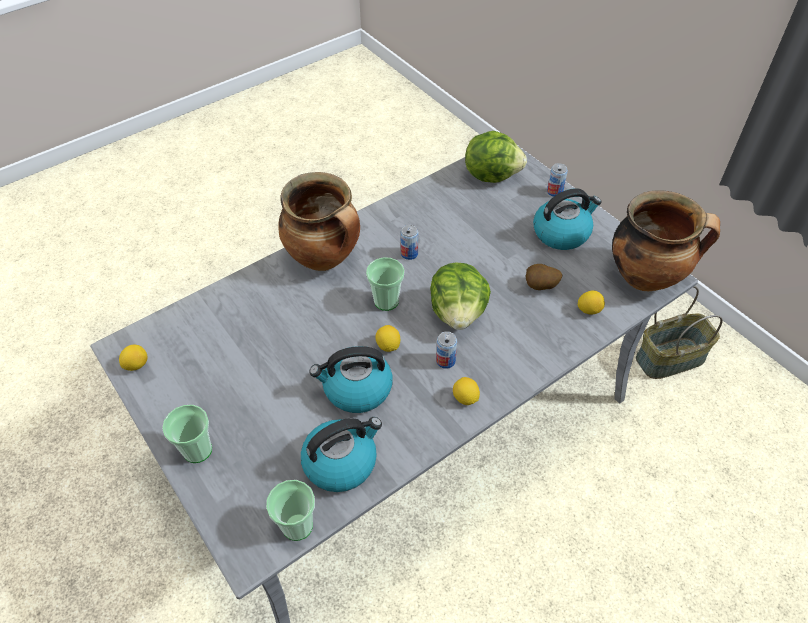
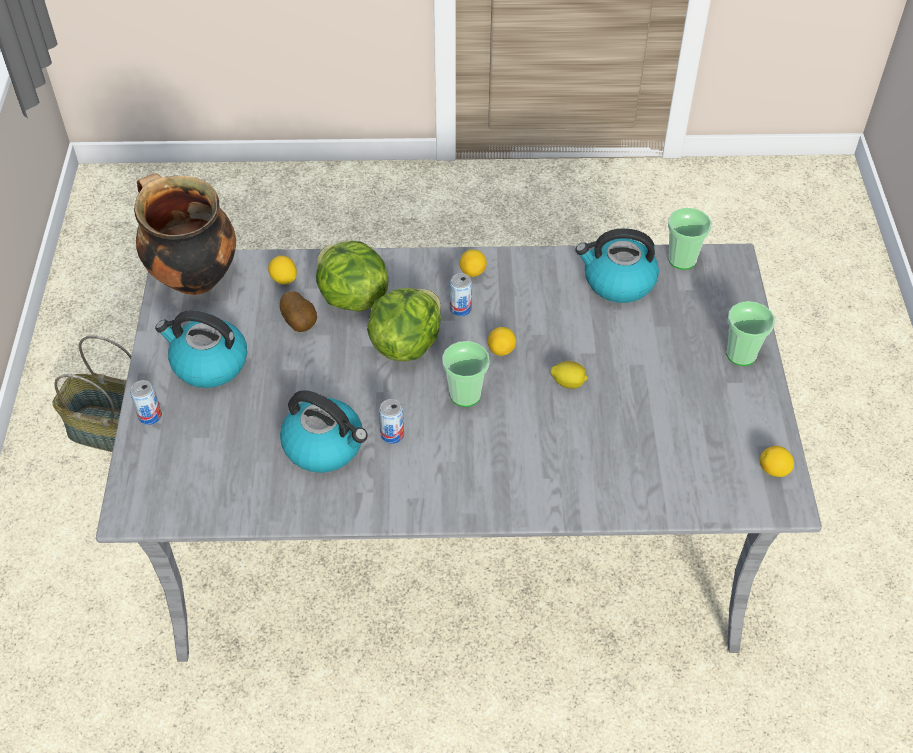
camera: 145 degrees left, 0 degrees up
cooking pot [278,172,360,271] -> none
kettle [309,346,393,413] -> kettle moved to [280,390,368,473]
lettuce [465,131,527,183] -> lettuce moved to [316,241,388,312]
none -> lemon [551,361,588,389]

